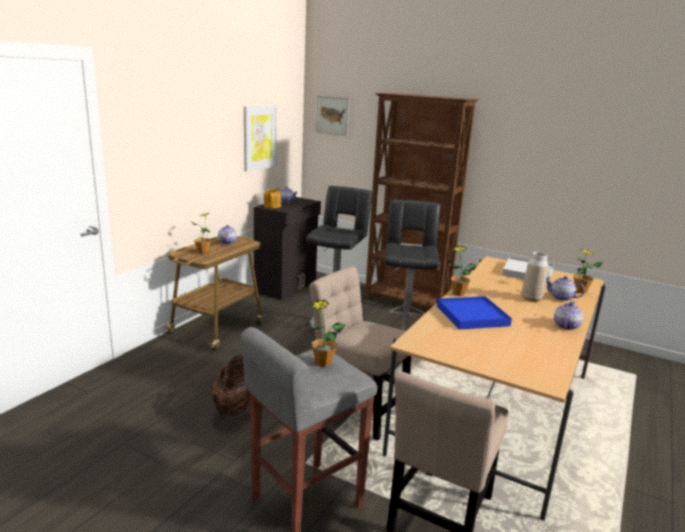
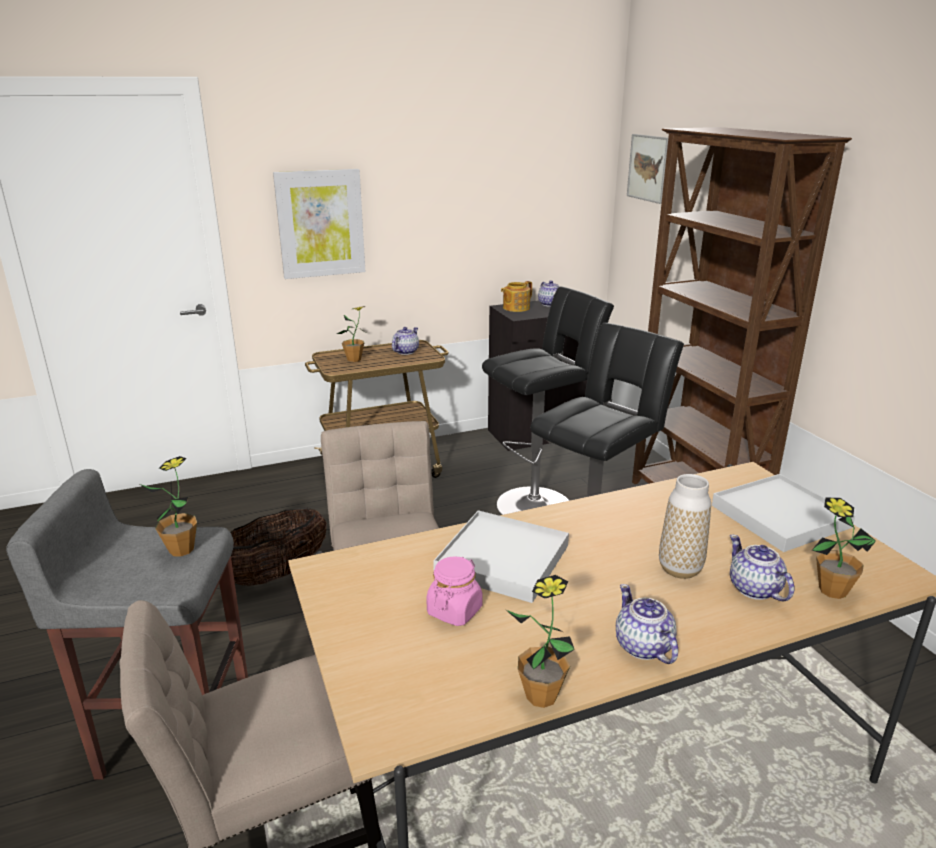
camera: 40 degrees right, 5 degrees up
picture [244,105,277,172] -> picture moved to [273,169,365,279]
blue tray [437,296,512,330] -> white tray [433,510,569,603]
potted plant [448,246,478,296] -> potted plant moved to [506,575,575,708]
teapot [554,301,583,330] -> teapot turned 90 degrees counterclockwise [616,584,678,664]
none -> pink jar [426,557,482,626]

